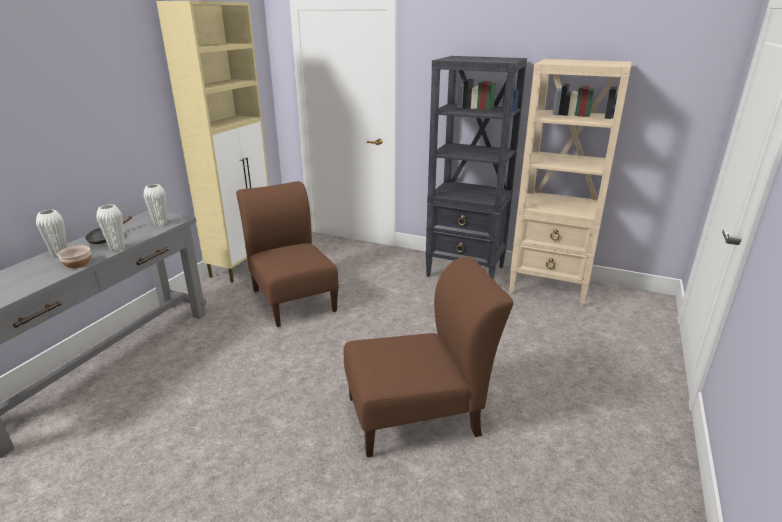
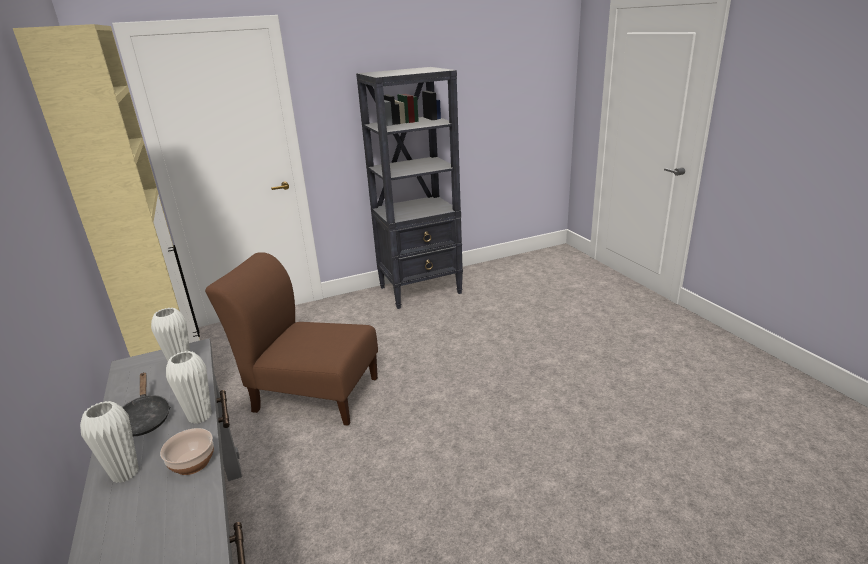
camera: 45 degrees left, 0 degrees up
brown chair [344,257,513,457] -> none
beige bookcase [509,59,631,308] -> none

